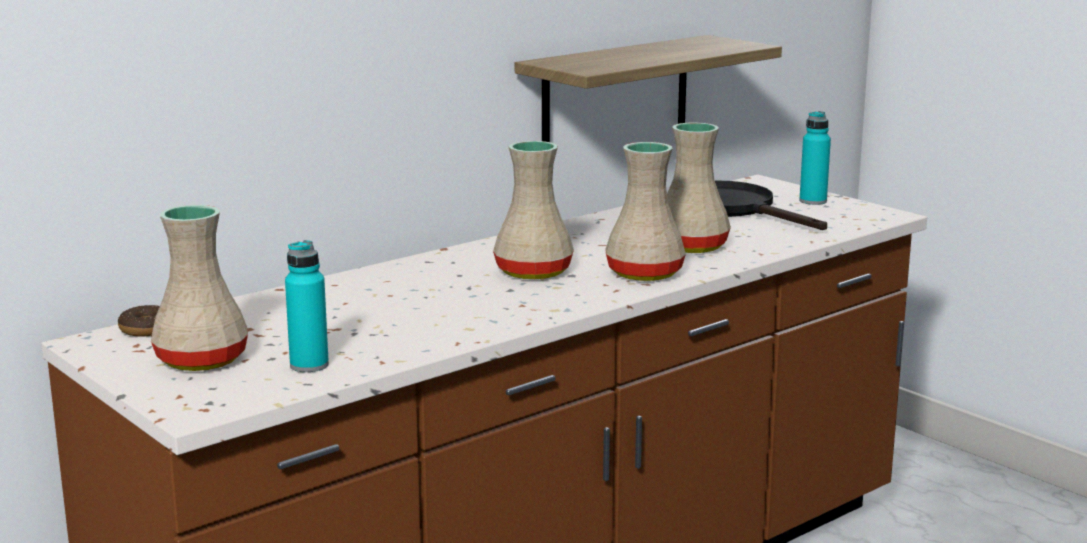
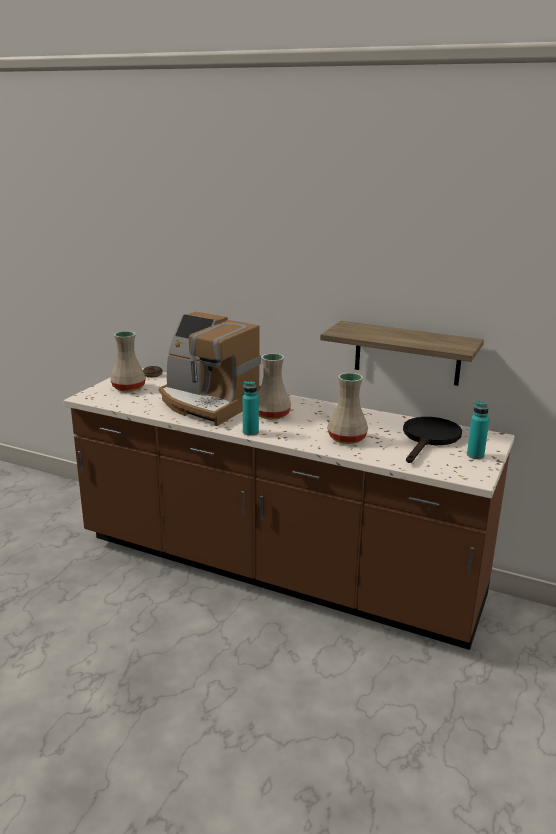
camera: 65 degrees right, 5 degrees up
turquoise bottle [285,240,329,372] -> turquoise bottle moved to [243,381,259,436]
beige vase [605,142,686,281] -> none
none -> coffee machine [159,312,261,426]

